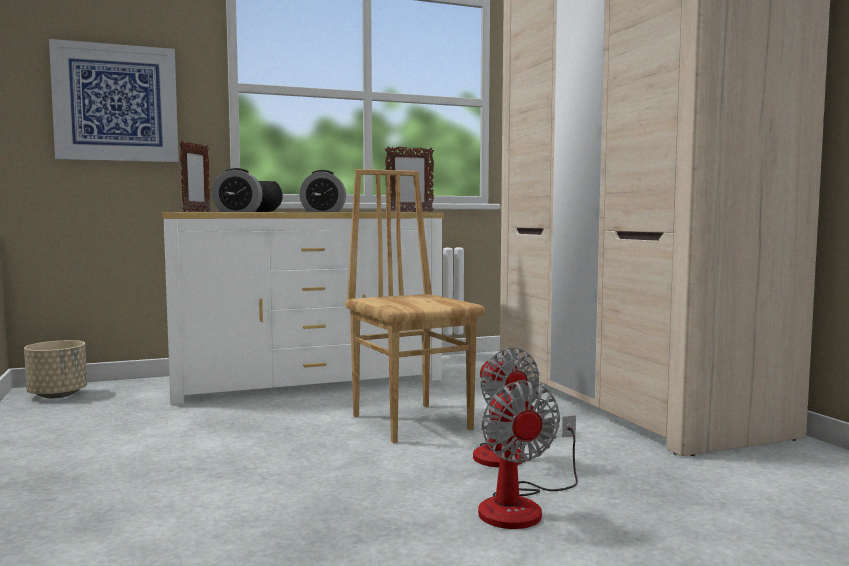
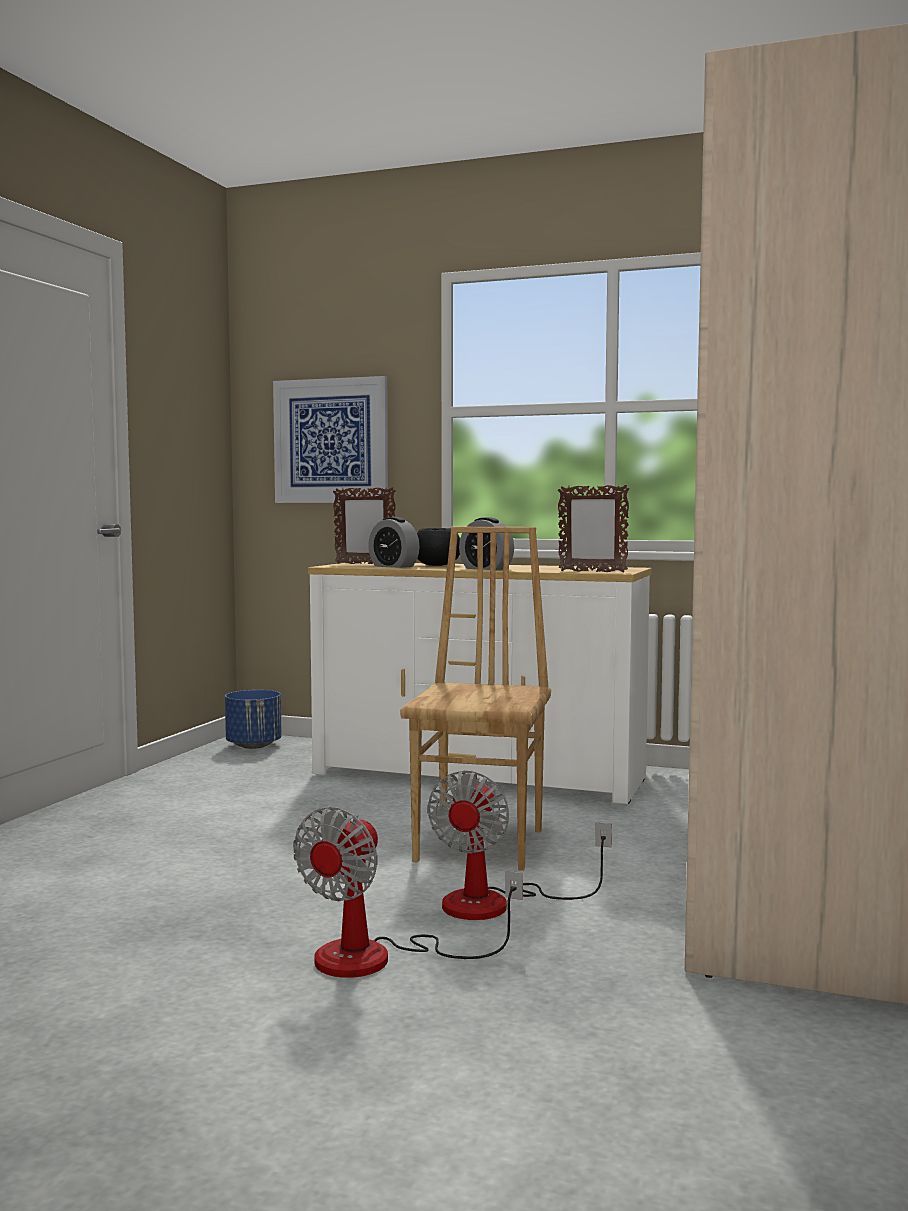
camera: 40 degrees right, 0 degrees up
beige planter [24,340,87,399] -> blue planter [225,690,282,749]
picture frame [180,141,210,212] -> picture frame turned 45 degrees clockwise [333,487,396,564]

